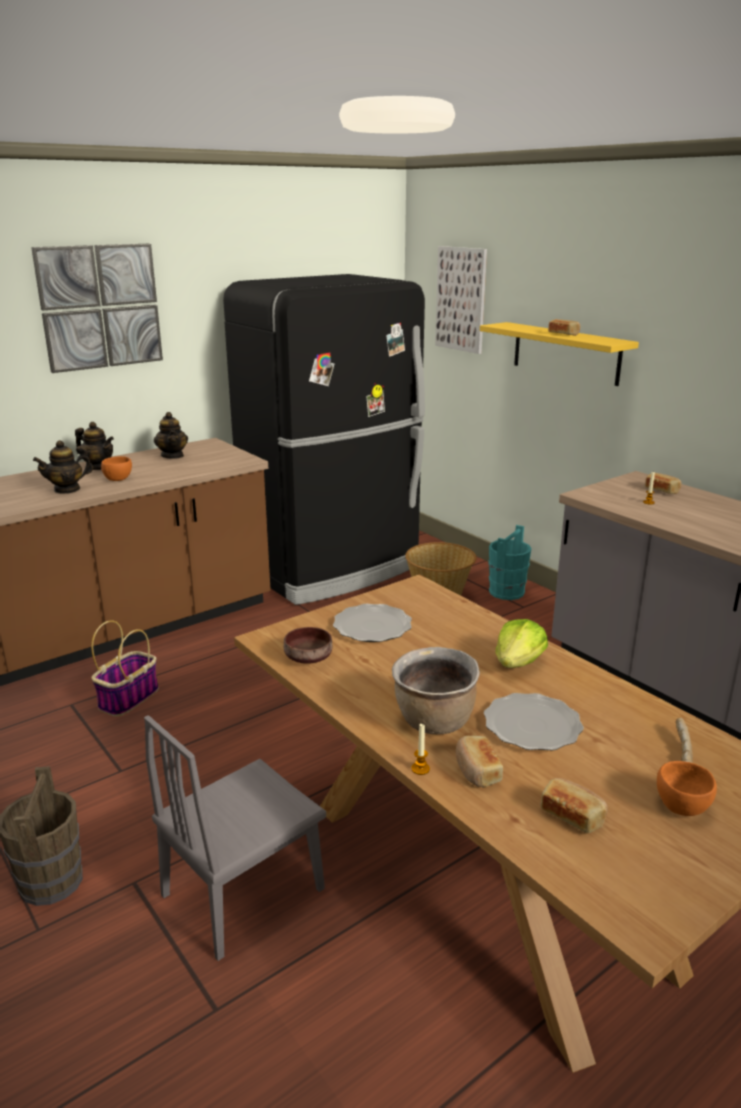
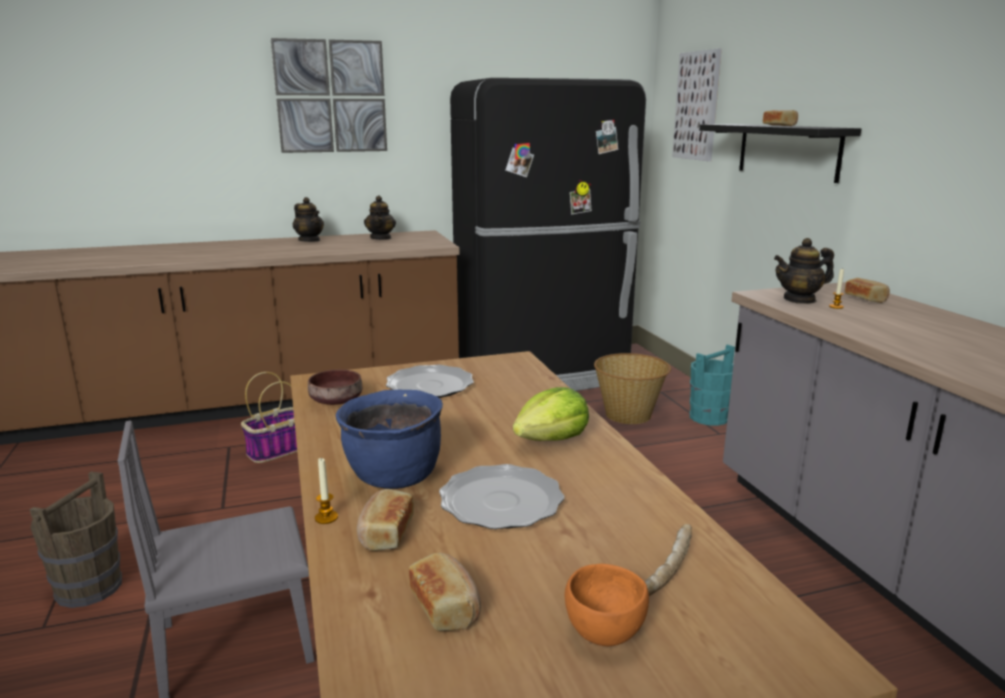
camera: 20 degrees right, 5 degrees down
teapot [33,440,93,494] -> teapot moved to [774,238,834,304]
orange bowl [101,456,132,481] -> none
brown cooking pot [392,647,480,734] -> blue cooking pot [336,390,443,489]
yellow shelf [480,322,639,386] -> black shelf [699,124,861,183]

